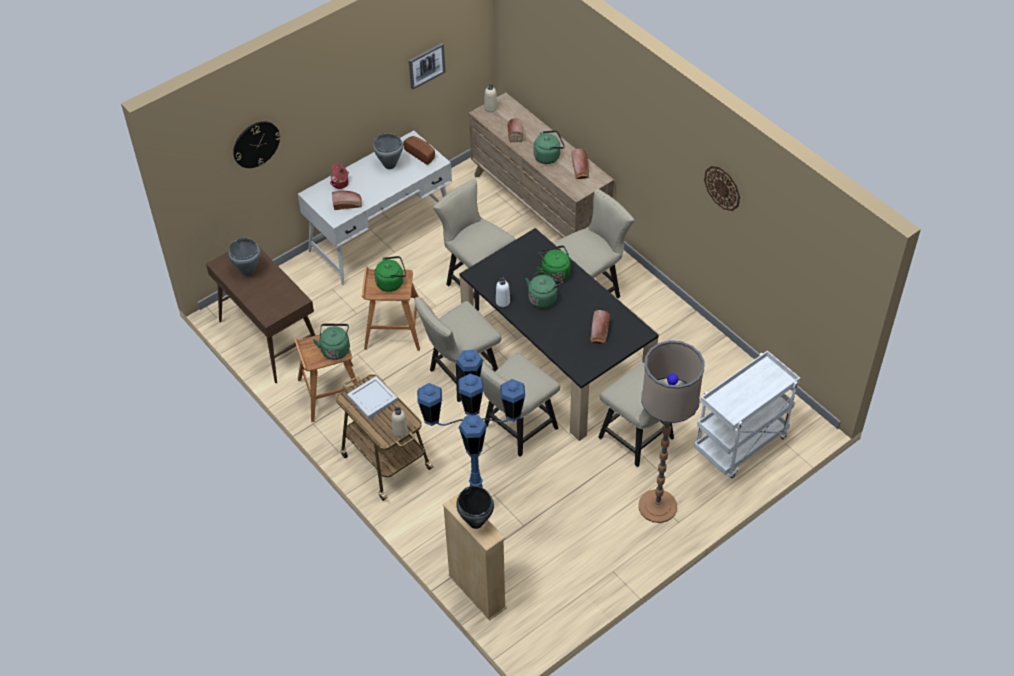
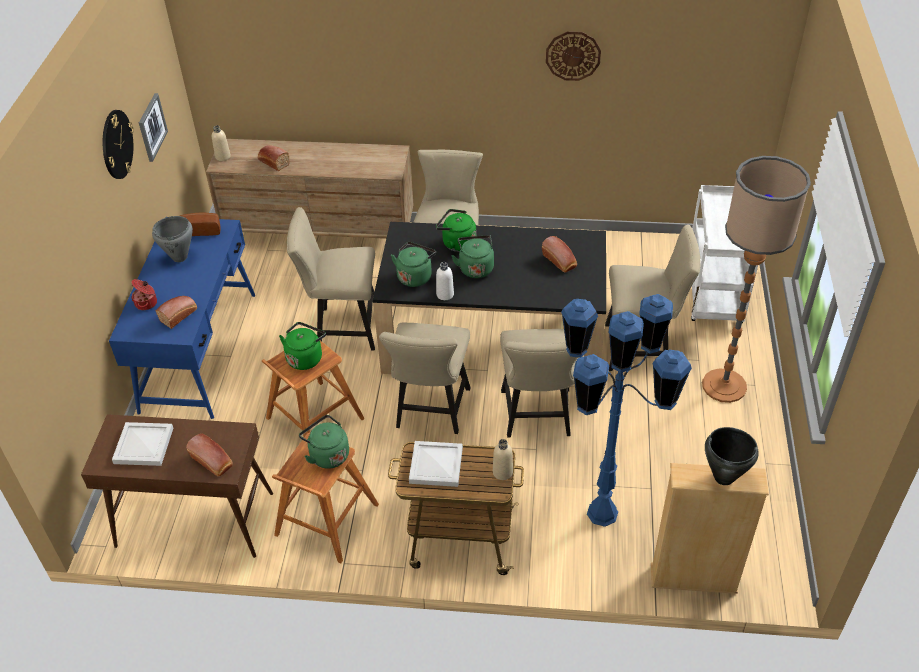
camera: 45 degrees left, 5 degrees down
grey cooking pot [228,238,260,276] -> white tray [112,422,173,466]
wall clock [233,122,281,168] -> wall clock moved to [103,110,134,179]
white desk [298,130,452,285] -> blue desk [109,219,255,419]
green kettle [533,130,565,164] -> green kettle moved to [391,242,436,287]
bread [571,149,589,179] -> bread moved to [186,434,233,477]

